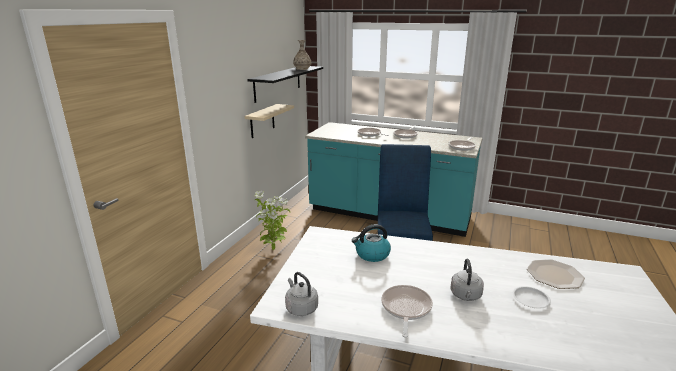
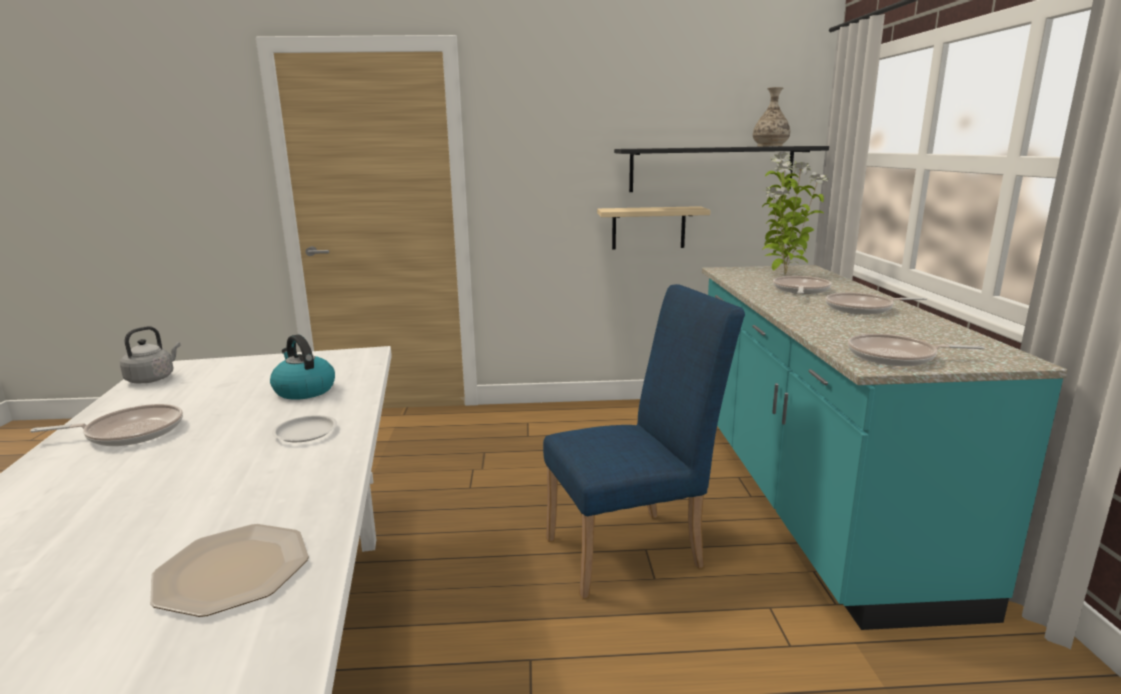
camera: 65 degrees right, 5 degrees down
potted plant [254,191,290,250] -> potted plant moved to [762,152,828,275]
grey kettle [451,258,484,301] -> none
white plate [513,286,551,308] -> white plate moved to [272,415,337,442]

